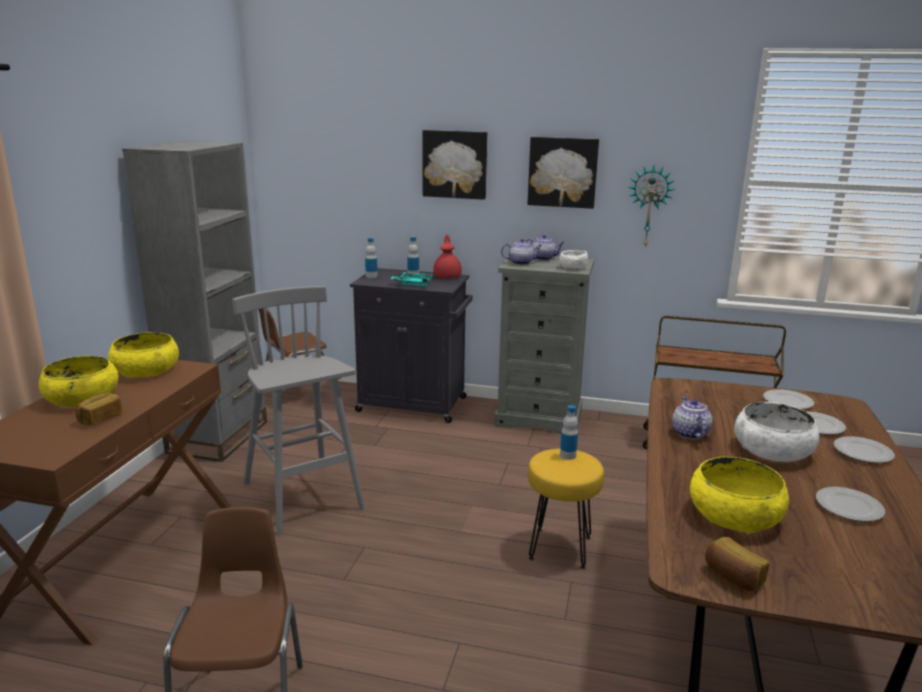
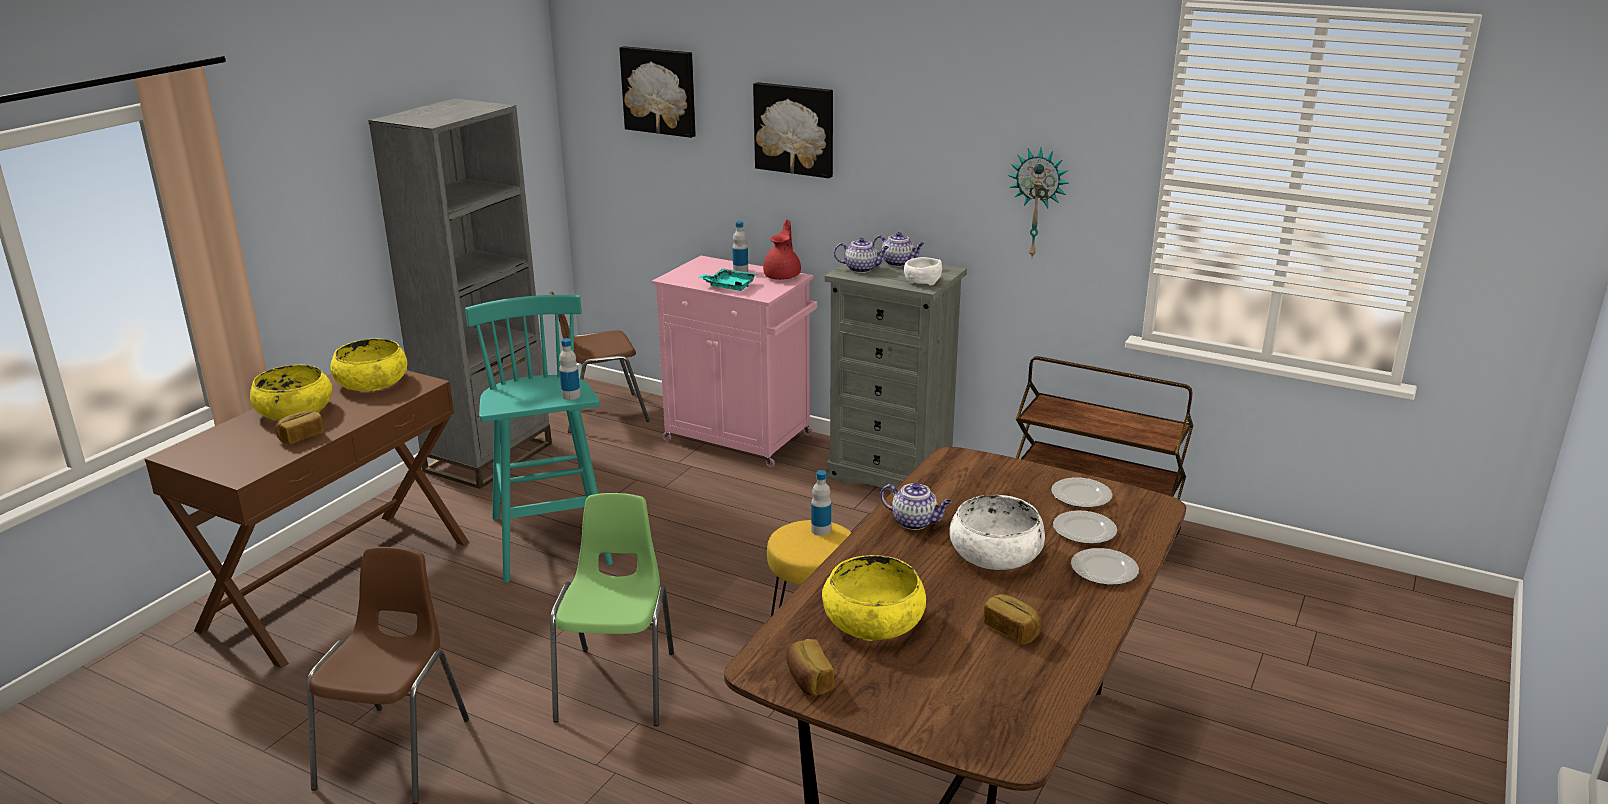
camera: 15 degrees right, 5 degrees up
grey stool [232,286,365,535] -> turquoise stool [465,295,613,583]
black cabinet [350,268,473,423] -> pink cabinet [652,256,817,468]
bottle [365,238,377,278] -> bottle moved to [559,338,580,400]
picture [527,137,599,209] -> picture moved to [619,46,696,138]
teapot [672,396,713,439] -> teapot turned 105 degrees clockwise [880,483,951,530]
plate [816,487,885,522] -> bread [984,594,1043,644]
none -> green chair [550,493,674,726]

